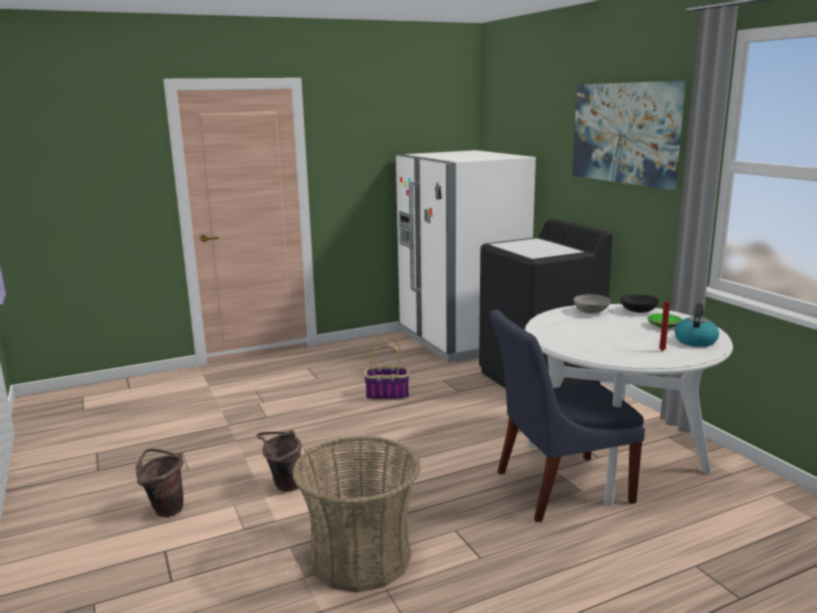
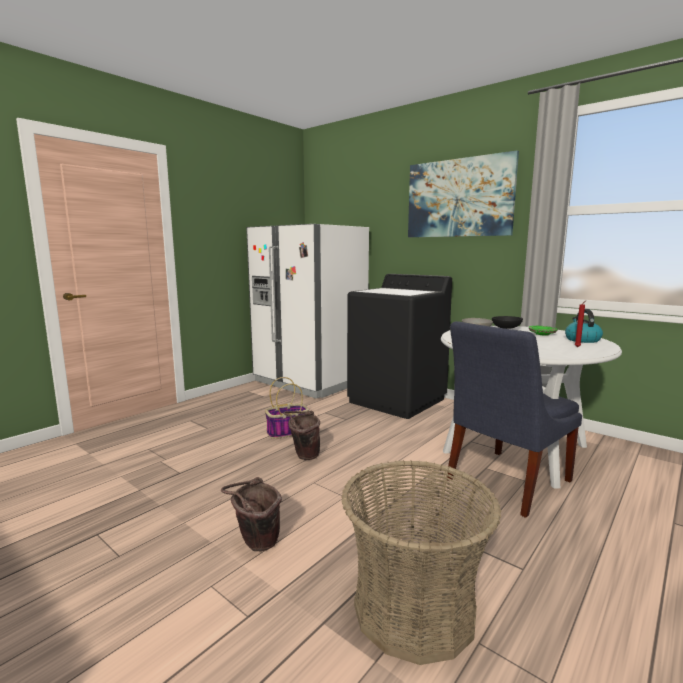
camera: 25 degrees left, 5 degrees down
brown bucket [135,449,183,517] -> brown bucket moved to [283,411,320,460]

